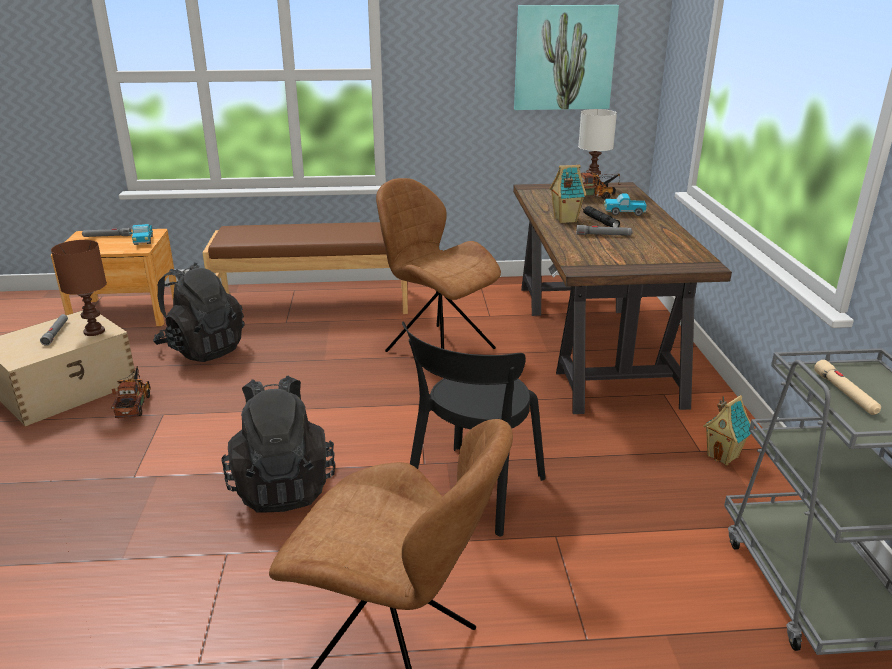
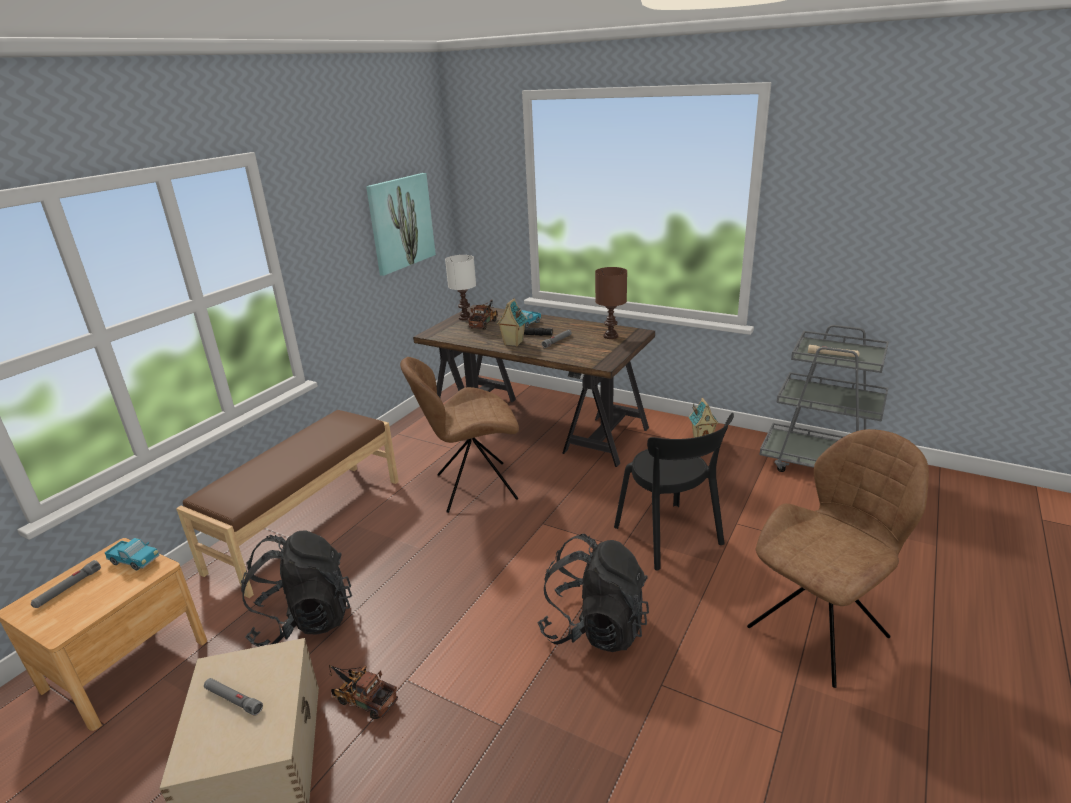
camera: 55 degrees left, 0 degrees up
brown table lamp [51,240,107,336] -> brown table lamp moved to [595,267,627,339]

